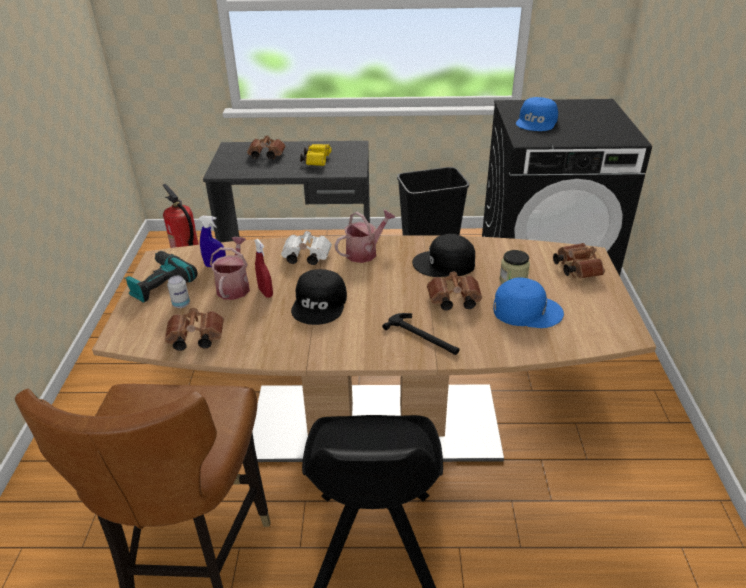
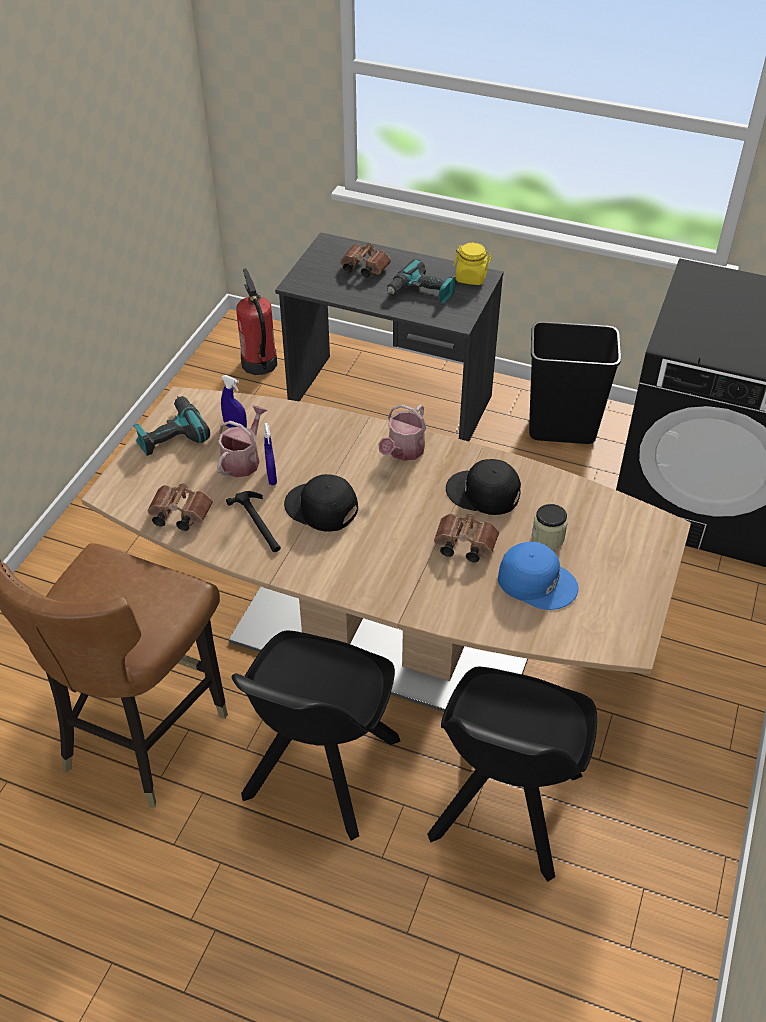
camera: 20 degrees right, 10 degrees up
can [167,276,190,308] -> none
red spray bottle [254,239,273,298] -> blue spray bottle [264,423,277,485]
white binoculars [281,231,332,265] -> none
black cap [291,269,347,325] -> black cap turned 90 degrees clockwise [284,474,358,532]
yellow binoculars [300,144,332,166] -> power drill [387,259,456,304]
watering can [335,210,395,263] -> watering can turned 135 degrees clockwise [378,404,426,461]
hammer [382,313,460,355] -> hammer moved to [226,491,281,552]
blue cap [516,97,558,131] -> none
brown binoculars [553,243,605,278] -> none
none -> black chair [427,667,597,882]
none -> yellow jar [453,243,492,285]

